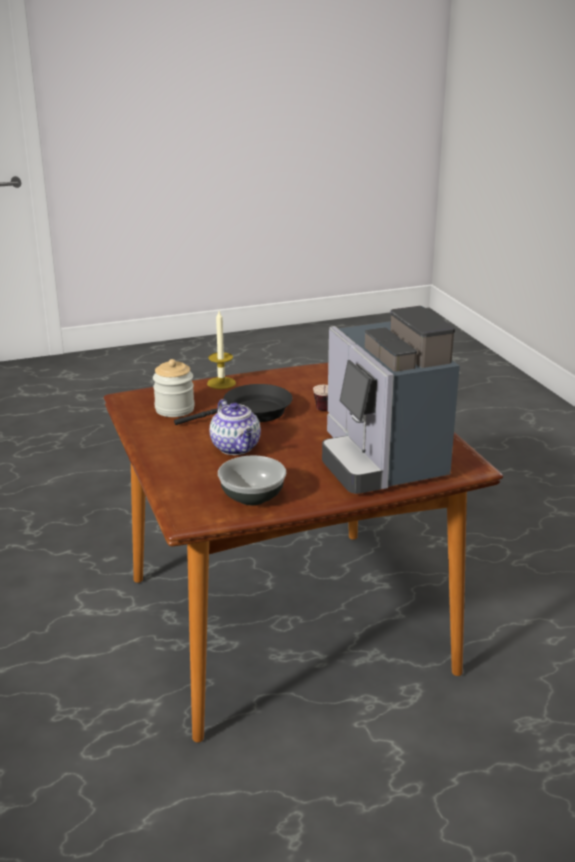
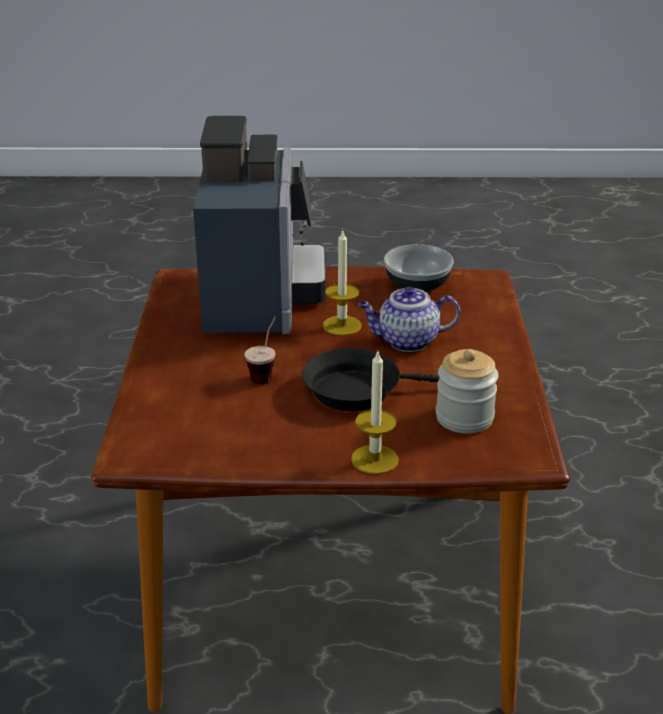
camera: 160 degrees left, 5 degrees up
teapot [210,399,261,455] -> teapot turned 90 degrees counterclockwise [358,287,460,352]
none -> candle [322,229,362,336]

